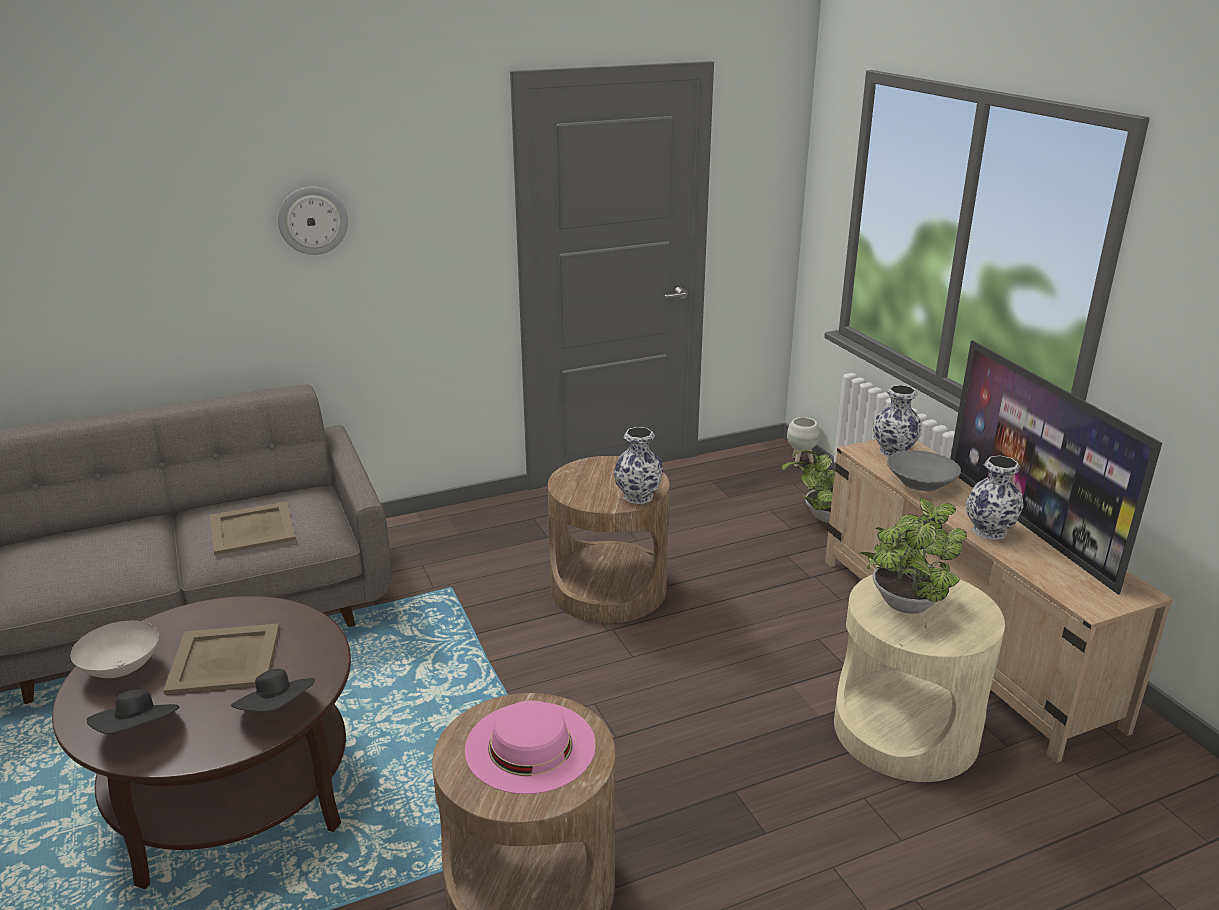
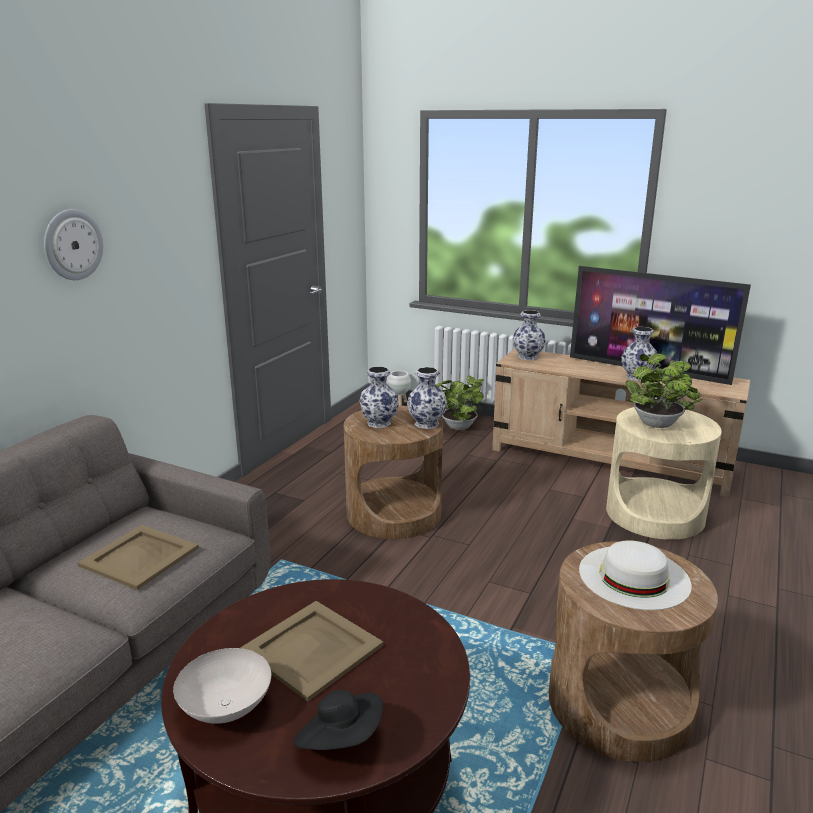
camera: 40 degrees left, 5 degrees down
black hat [231,669,315,712] -> none
pink hat [465,700,596,794] -> white hat [579,541,692,610]
grey bowl [887,450,961,491] -> none
none -> vase [360,366,398,428]

